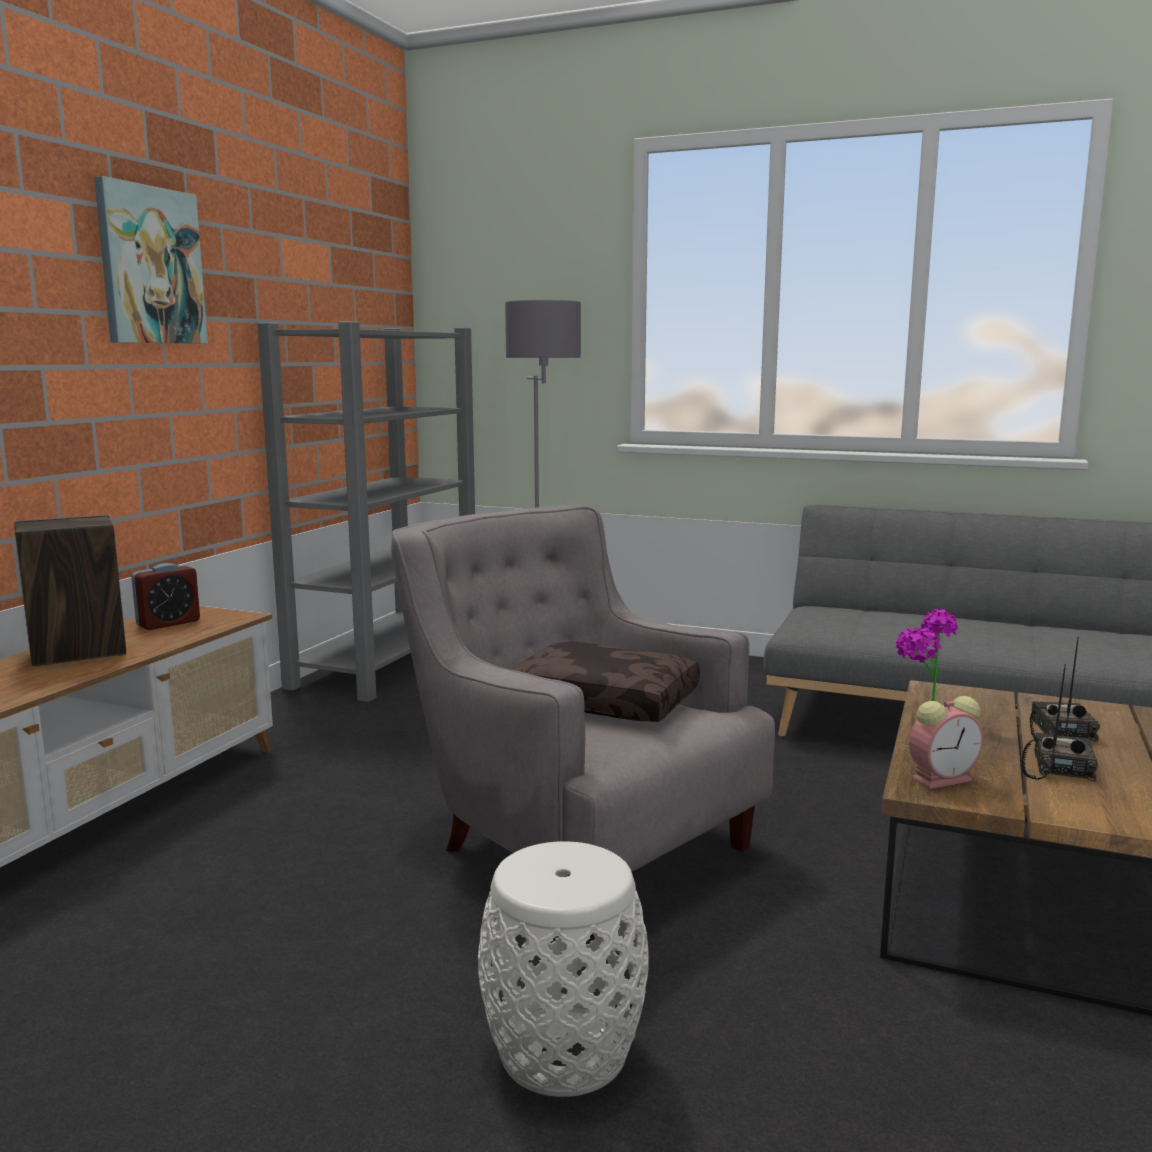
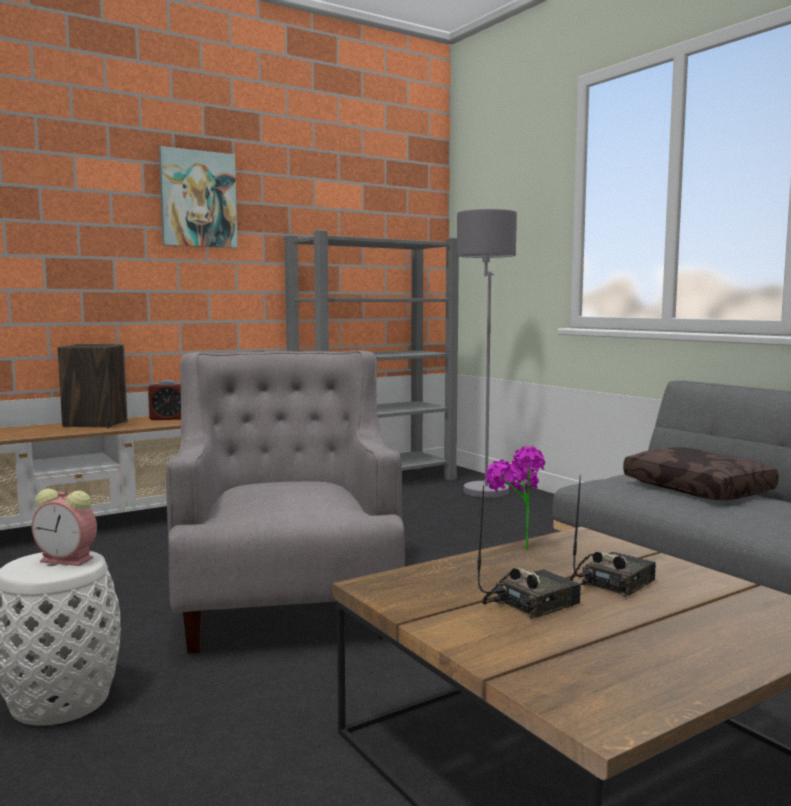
camera: 35 degrees right, 5 degrees down
brown pillow [510,641,700,722] -> brown pillow moved to [623,447,779,500]
alarm clock [909,696,983,789] -> alarm clock moved to [32,489,97,566]

